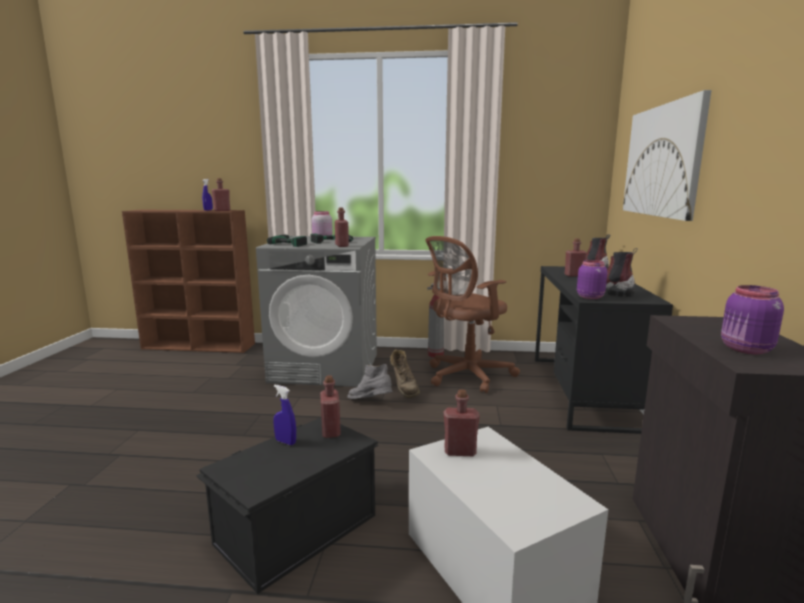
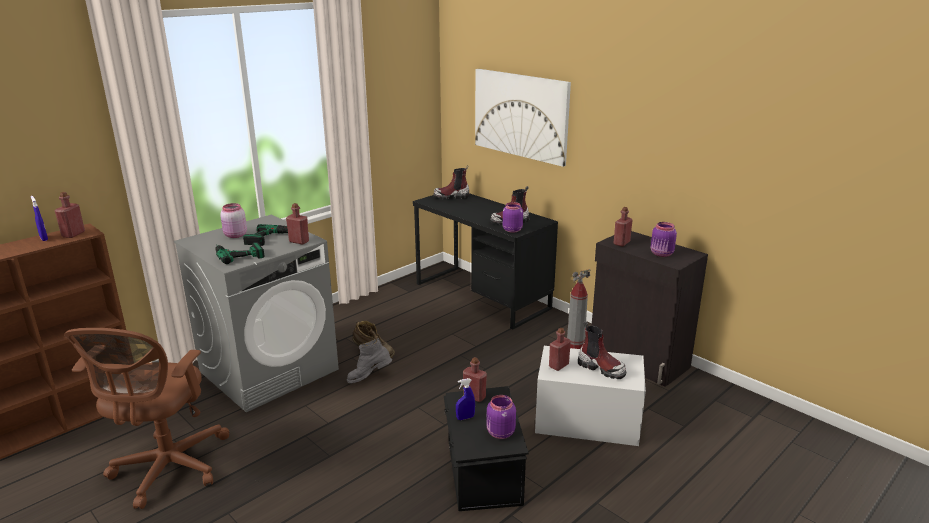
camera: 50 degrees left, 10 degrees up
brown office chair [426,236,520,393] -> brown office chair moved to [64,328,229,509]
fire extinguisher [427,283,444,358] -> fire extinguisher moved to [567,269,591,349]
red bottle [565,238,586,277] -> red bottle moved to [614,207,633,247]
none -> purple jar [486,395,516,439]
none -> boot [578,321,626,379]

